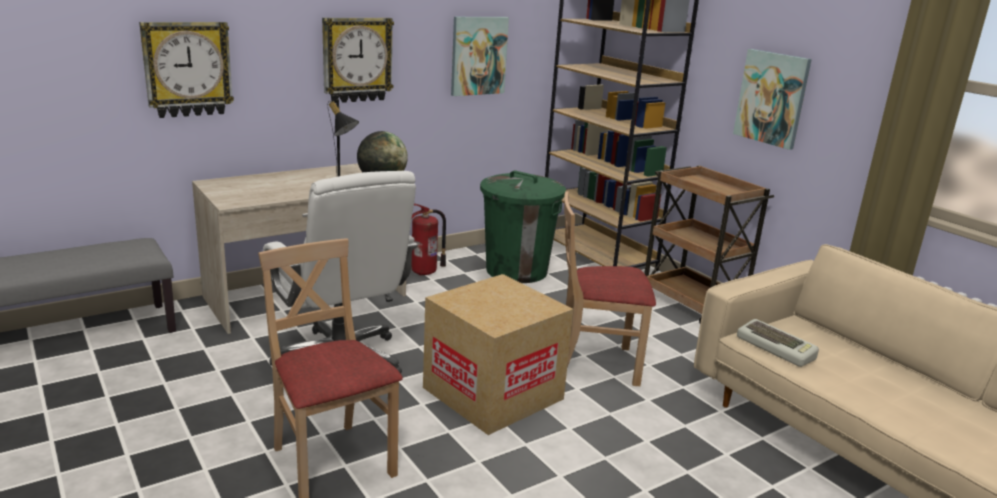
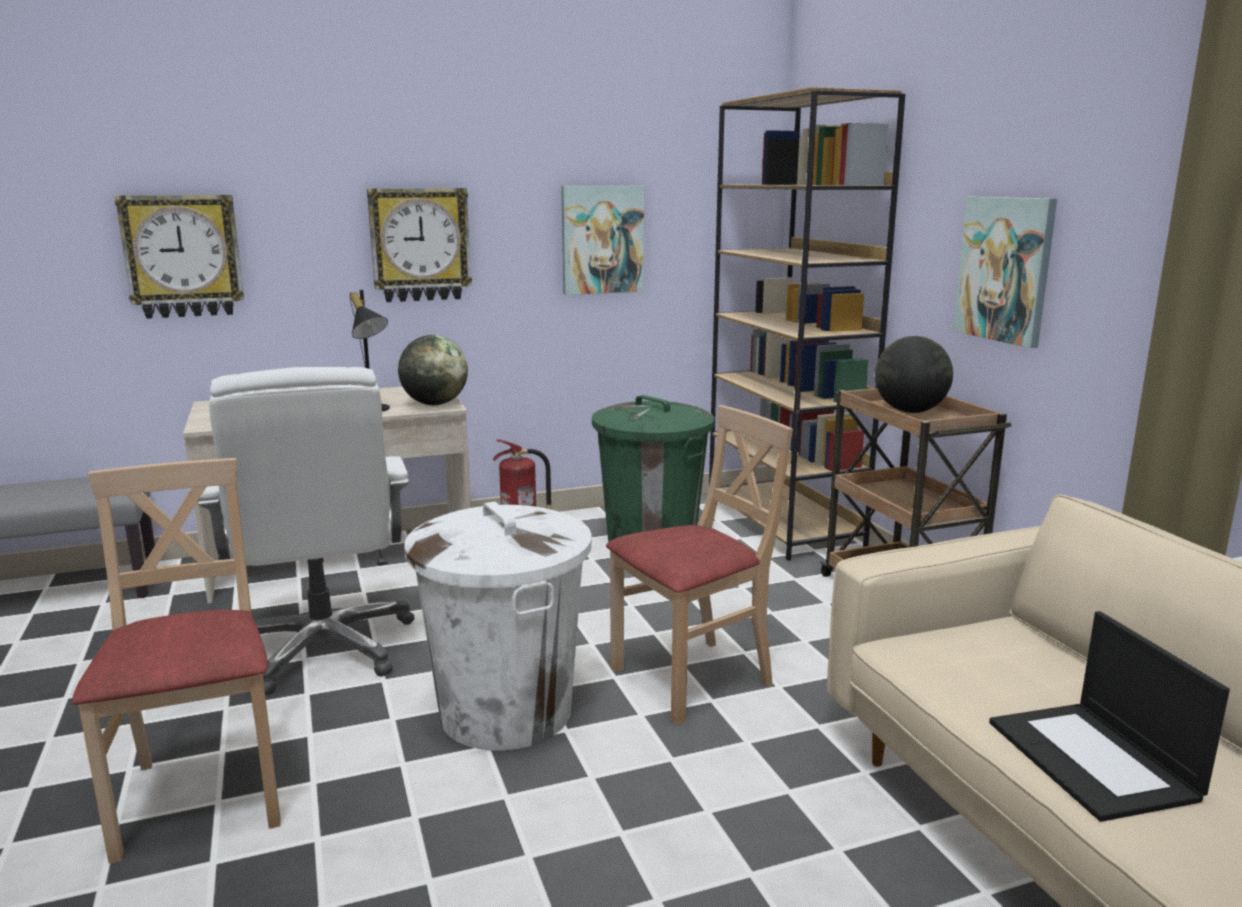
camera: 15 degrees right, 5 degrees down
cardboard box [423,274,573,435] -> white trash can [404,502,592,750]
beige chair [564,192,656,386] -> beige chair turned 135 degrees clockwise [606,405,793,725]
keyboard [737,319,819,367] -> none
none -> globe [875,336,953,413]
none -> laptop [989,611,1230,822]

